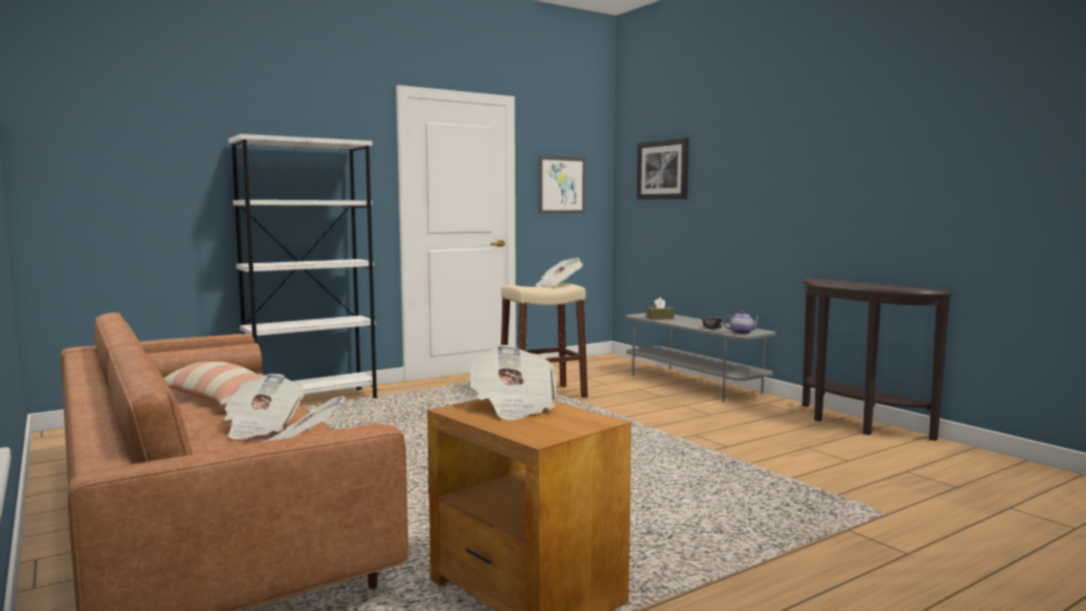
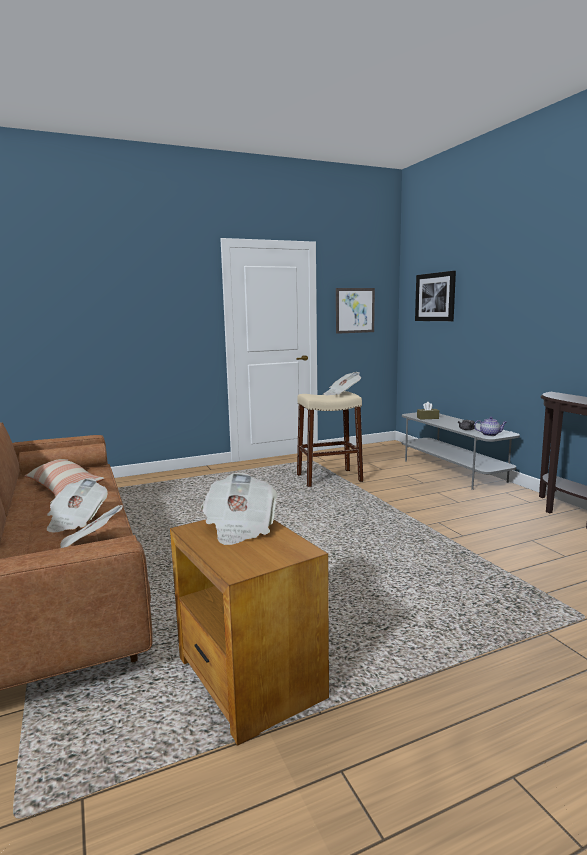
camera: 10 degrees right, 5 degrees up
white bookcase [228,134,378,398] -> none

